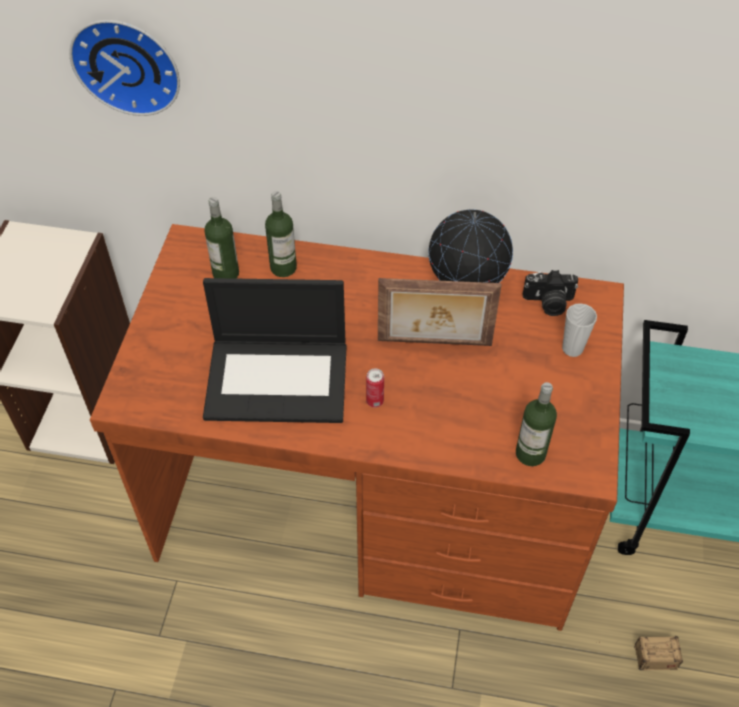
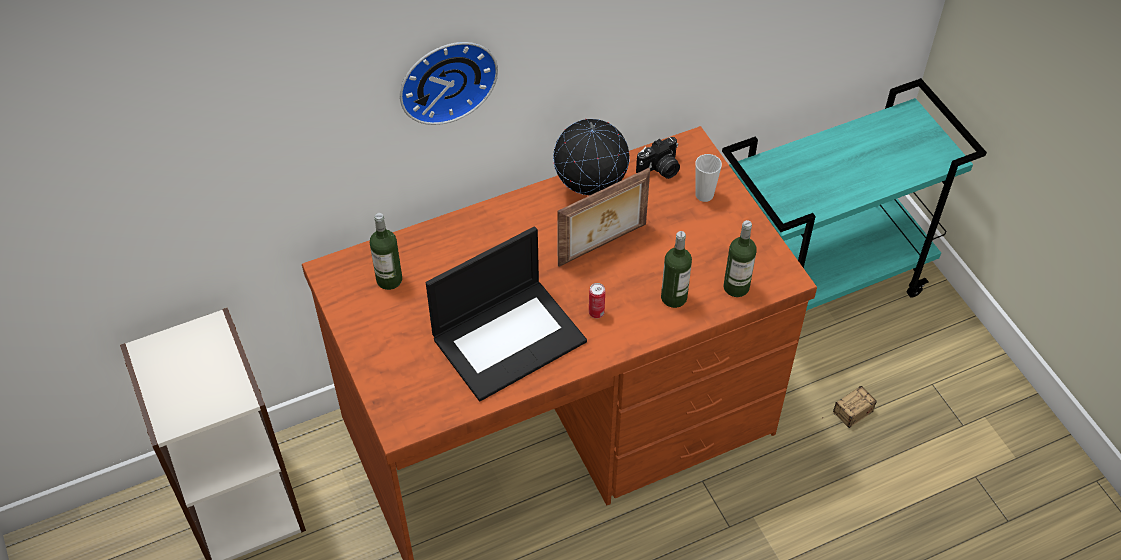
camera: 35 degrees left, 0 degrees up
wall clock [69,20,180,116] -> wall clock moved to [400,42,498,125]
bottle [265,191,297,277] -> bottle moved to [661,231,692,308]

